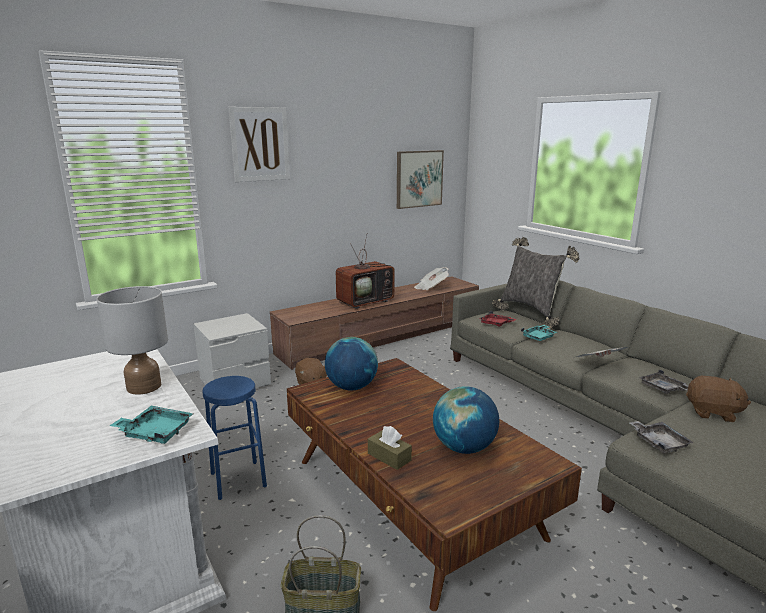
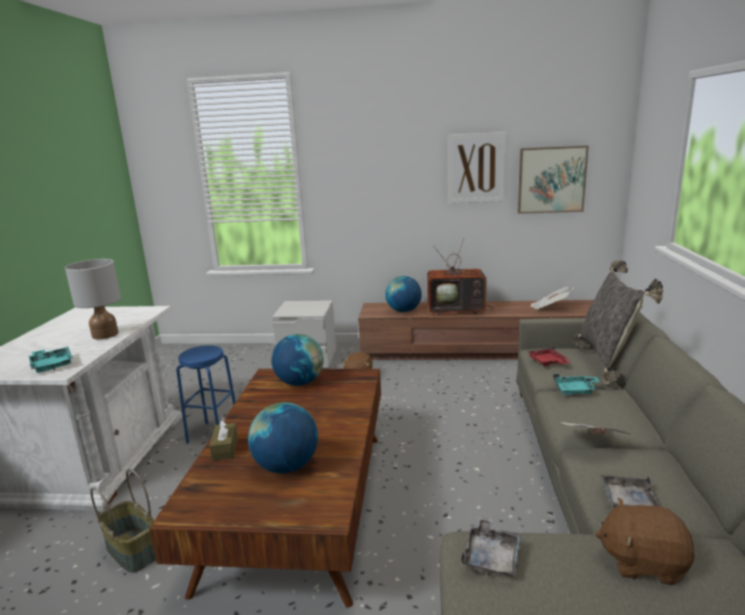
camera: 40 degrees right, 0 degrees up
picture [228,107,290,182] -> picture moved to [449,132,506,203]
brown plush toy [686,376,751,422] -> brown plush toy turned 135 degrees clockwise [595,497,694,585]
none -> globe [385,276,422,312]

